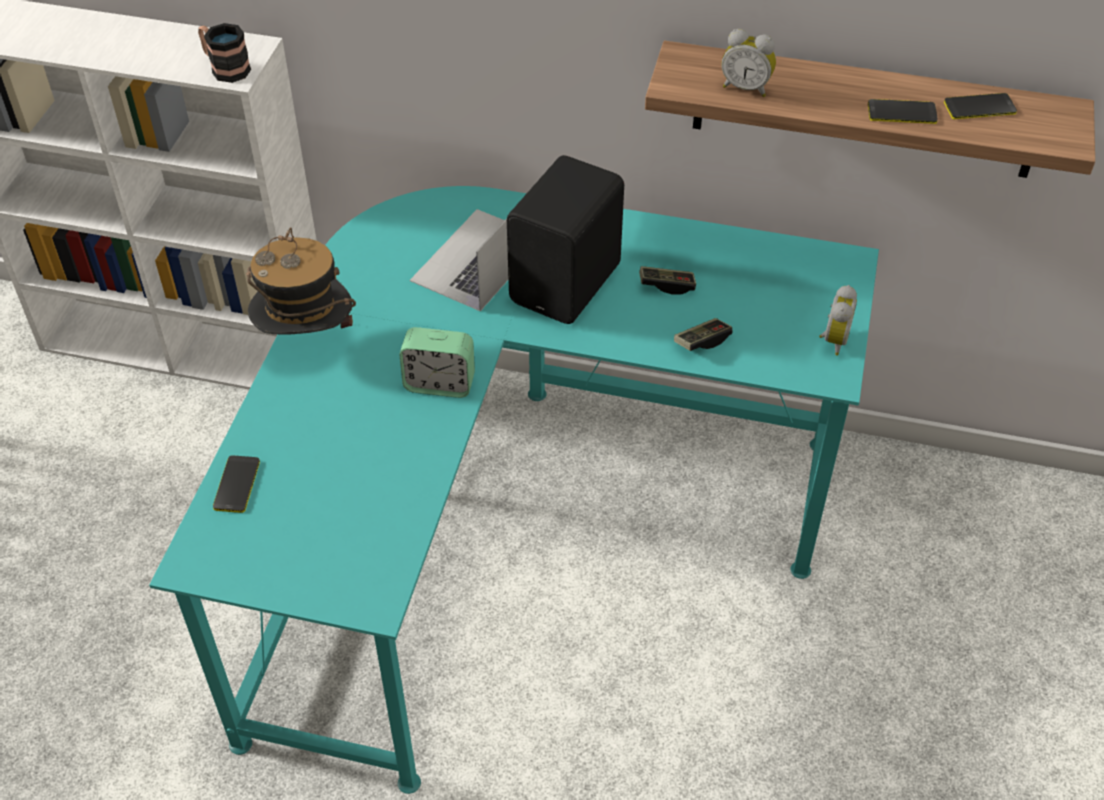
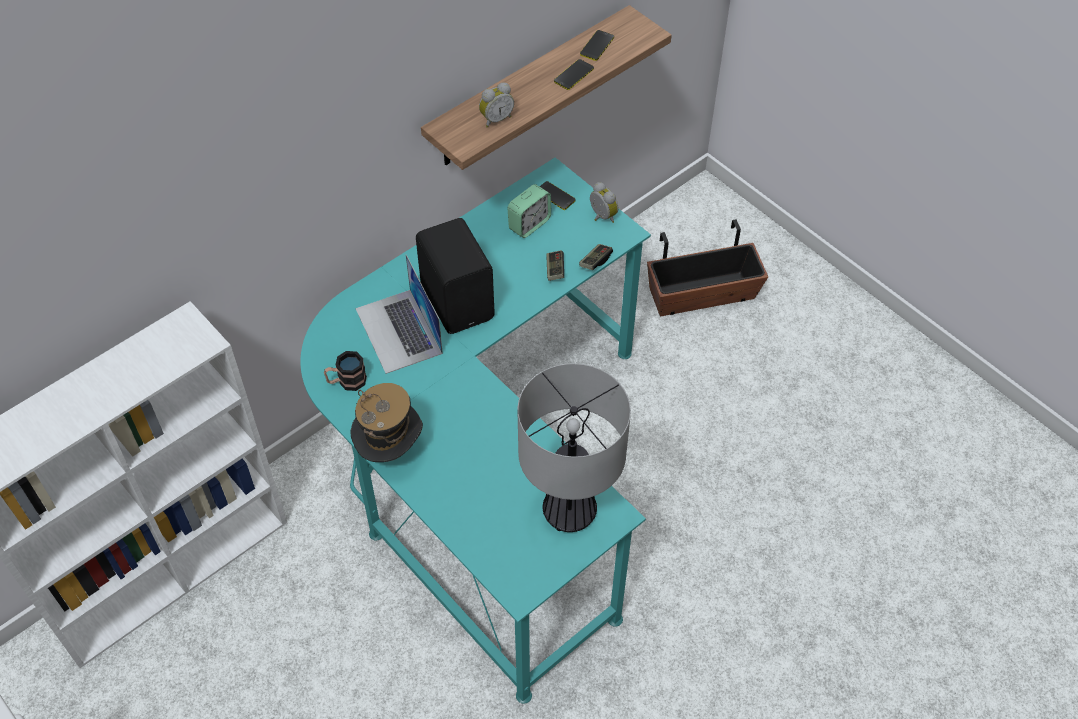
camera: 55 degrees left, 5 degrees up
mug [198,23,251,83] -> mug moved to [324,351,367,391]
phone [213,455,260,513] -> phone moved to [540,181,576,210]
alarm clock [400,327,475,398] -> alarm clock moved to [508,184,551,238]
game controller [639,266,696,295] -> game controller moved to [579,244,613,270]
none -> table lamp [517,363,631,532]
none -> planter [647,219,768,316]

